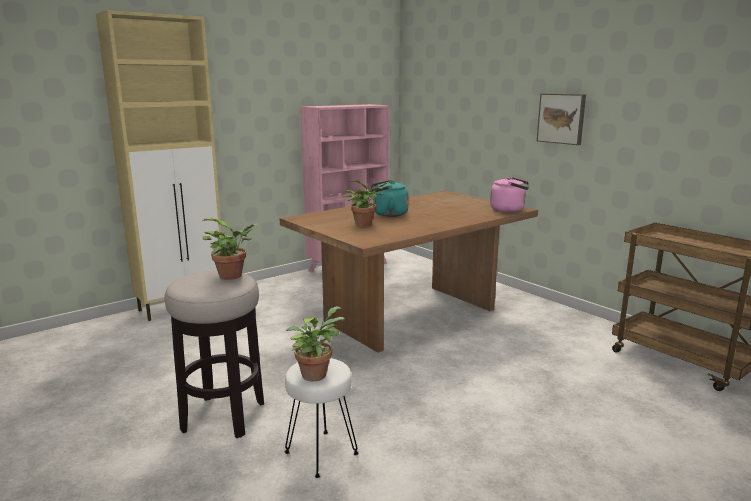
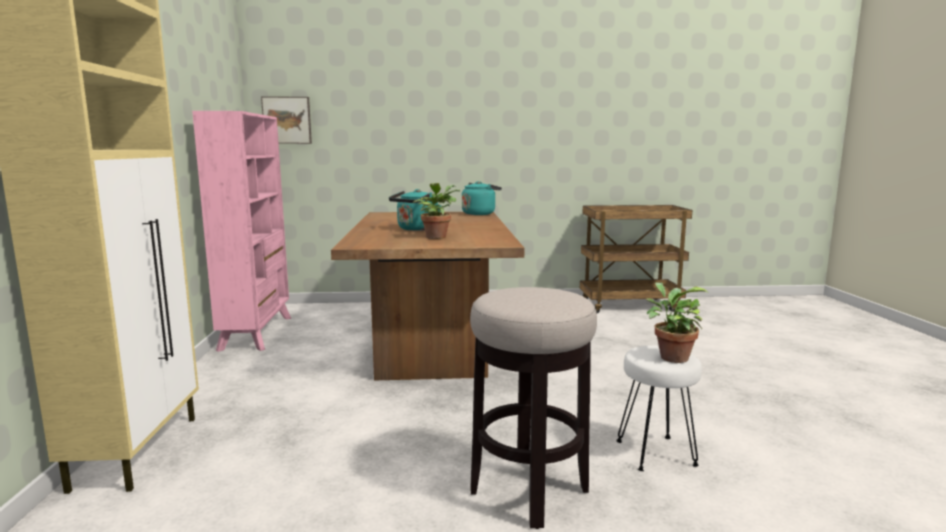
camera: 55 degrees left, 5 degrees down
potted plant [202,218,258,280] -> none
pink kettle [490,177,529,212] -> turquoise kettle [462,181,502,215]
picture [537,94,586,145] -> picture moved to [261,96,312,144]

